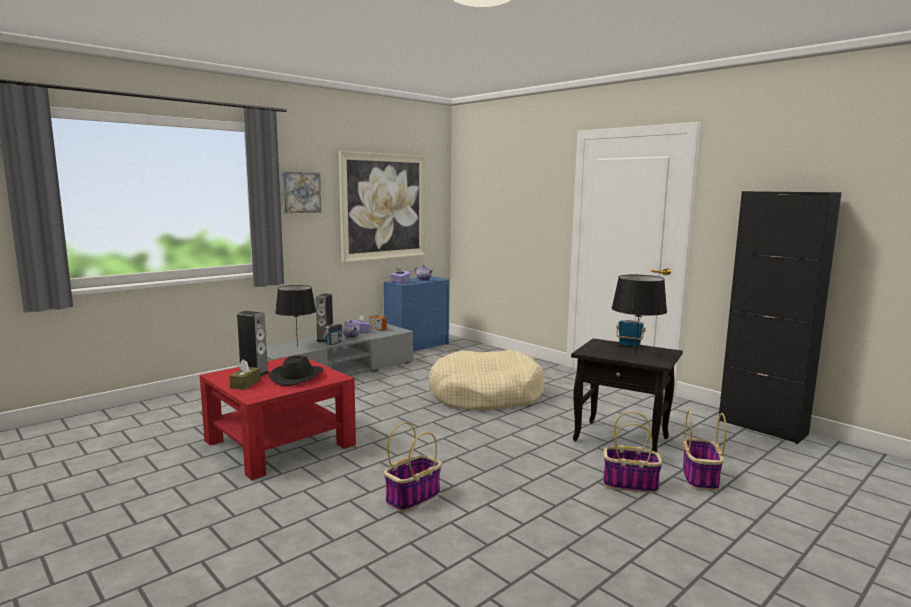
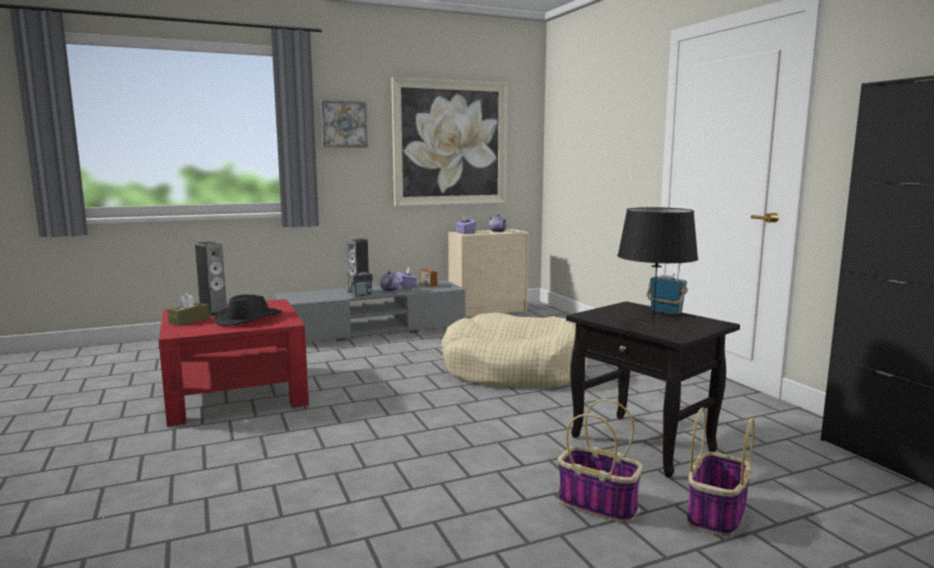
camera: 20 degrees right, 0 degrees up
black table lamp [275,285,316,347] -> none
blue dresser [384,276,449,352] -> beige dresser [448,229,529,317]
basket [384,422,442,512] -> none

